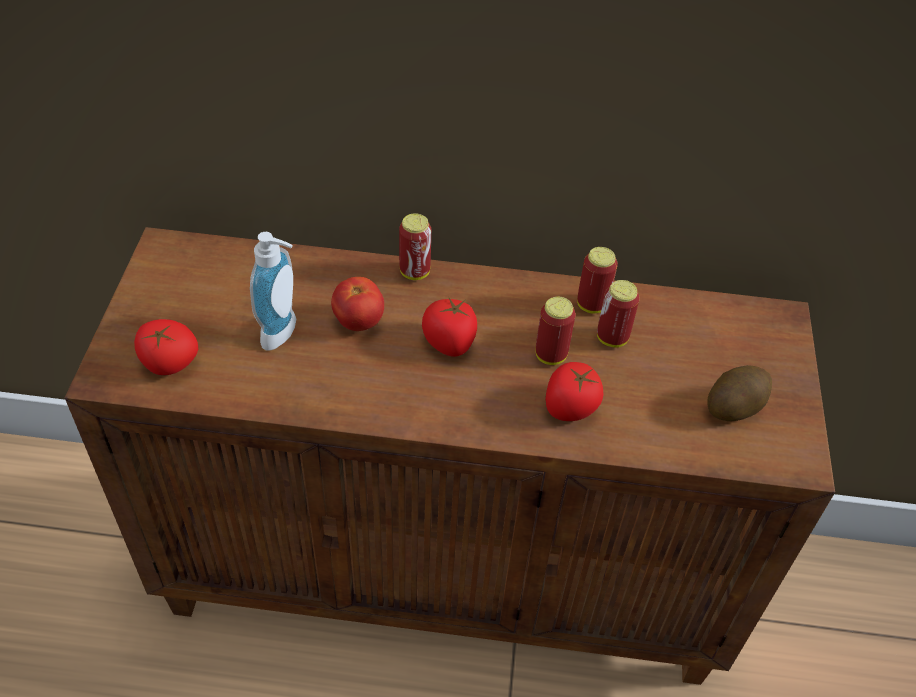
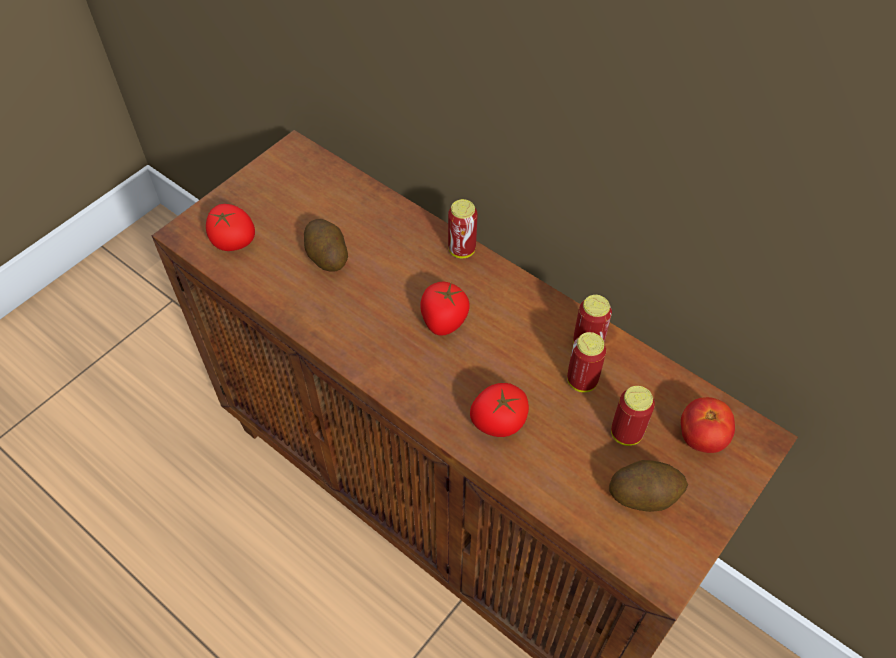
camera: 35 degrees right, 5 degrees up
soap dispenser [250,232,296,351] -> potato [304,219,348,272]
tomato [331,277,384,331] -> tomato moved to [681,397,735,453]
can [535,297,576,365] -> can moved to [611,386,655,446]

